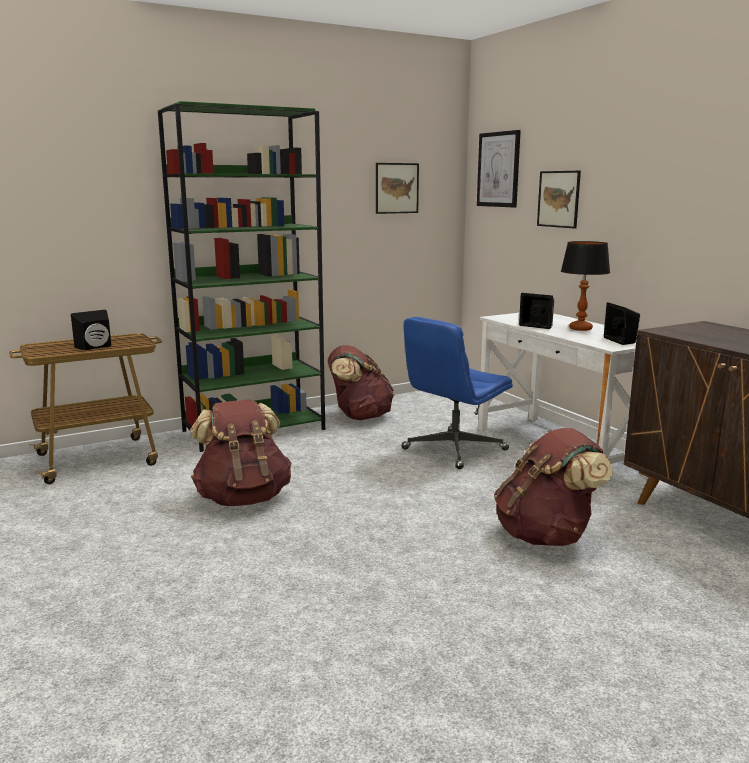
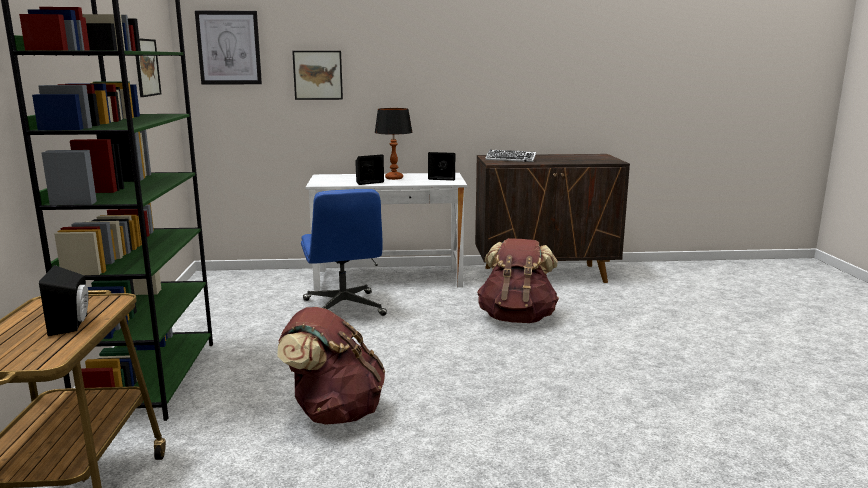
camera: 65 degrees left, 0 degrees up
brown backpack [328,345,394,420] -> none
none -> keyboard [485,150,536,162]

